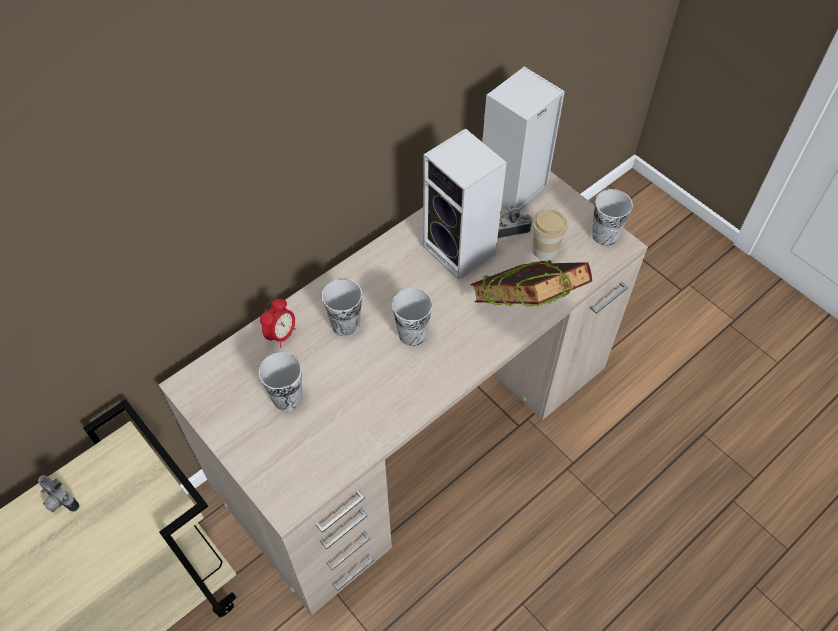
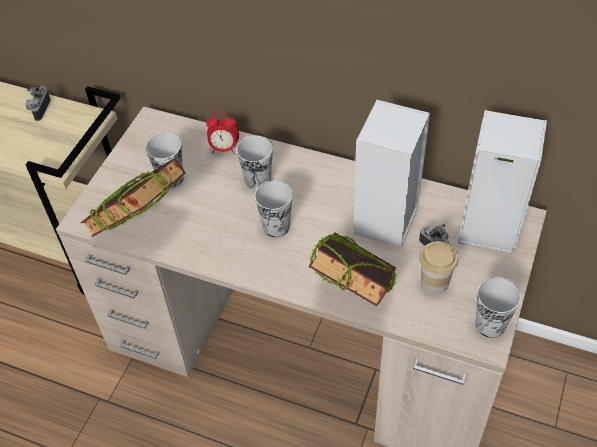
camera: 65 degrees right, 5 degrees down
none -> book [81,158,185,237]

